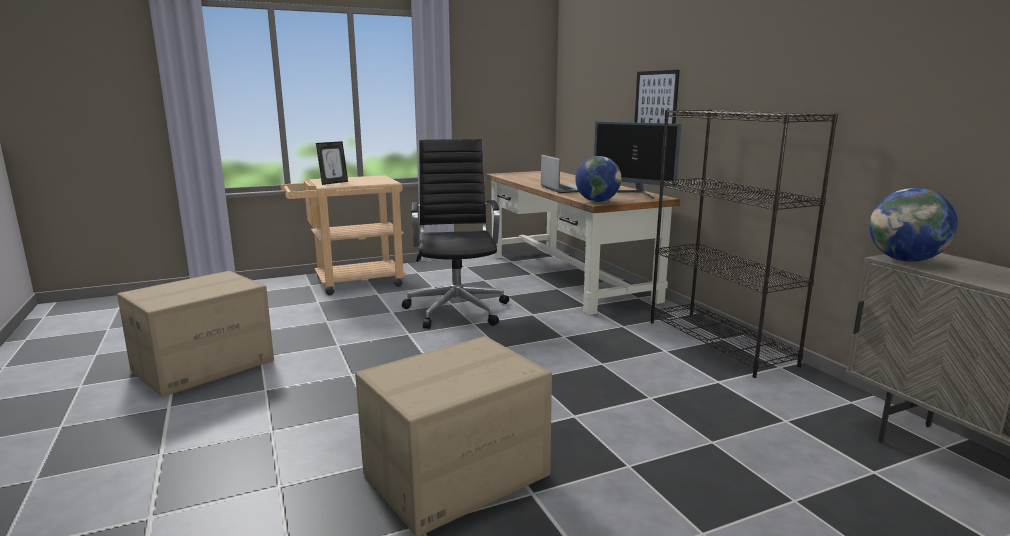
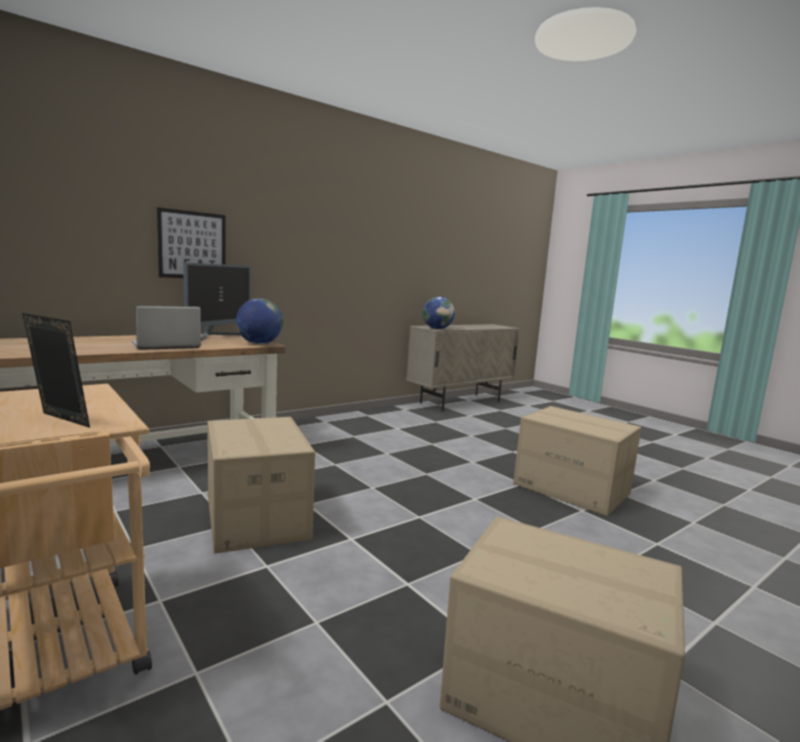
camera: 105 degrees left, 5 degrees down
black office chair [402,139,509,329] -> cardboard box [207,417,315,554]
black bookcase [651,109,838,378] -> none

